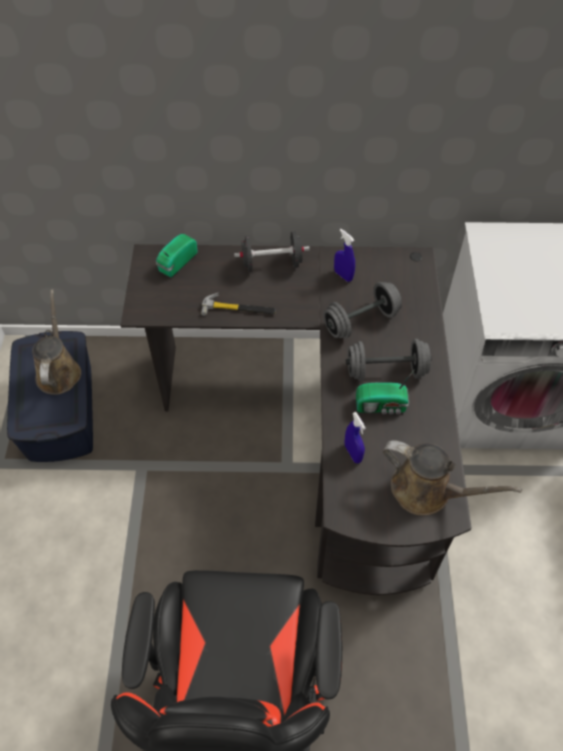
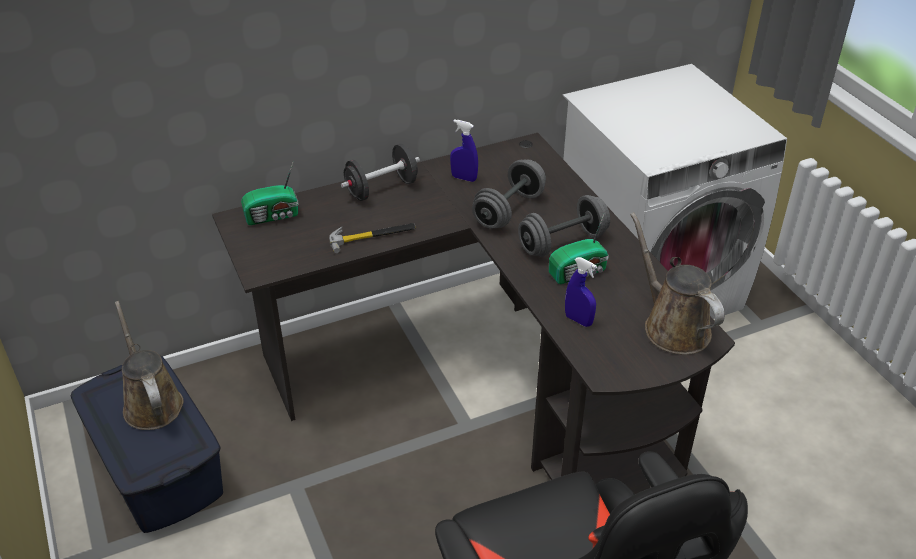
camera: 25 degrees left, 15 degrees down
radio [156,234,198,277] -> radio turned 120 degrees counterclockwise [241,163,298,225]
brown watering can [383,440,522,515] -> brown watering can turned 120 degrees counterclockwise [630,212,725,355]

